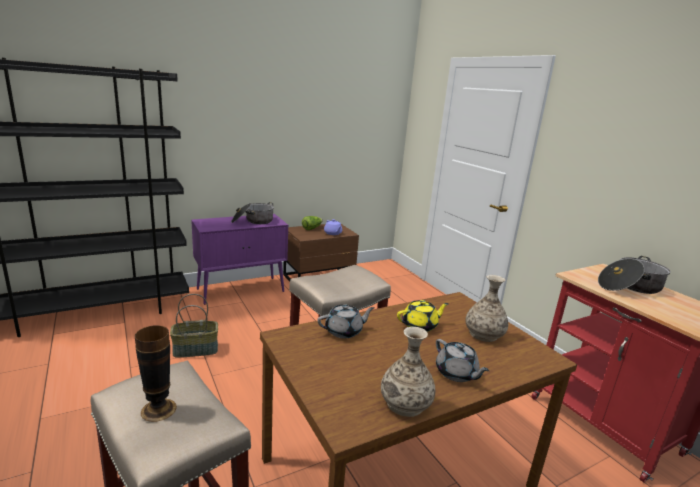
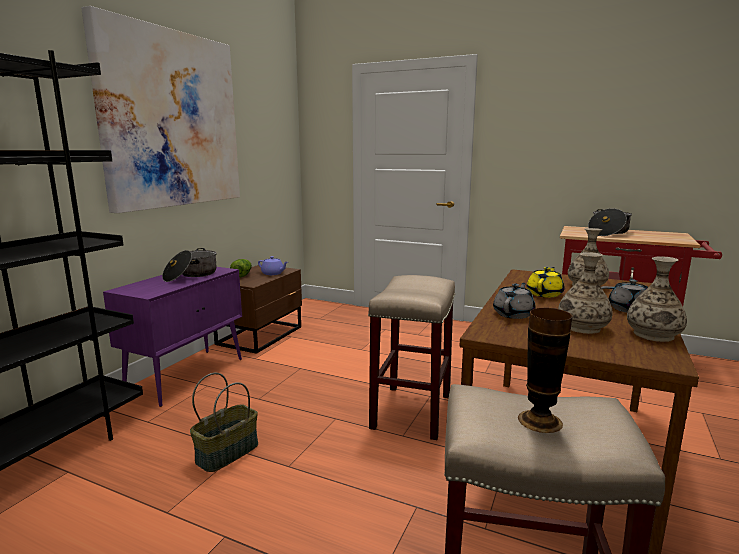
camera: 35 degrees left, 5 degrees down
none -> picture [81,6,240,213]
none -> vase [558,252,612,334]

